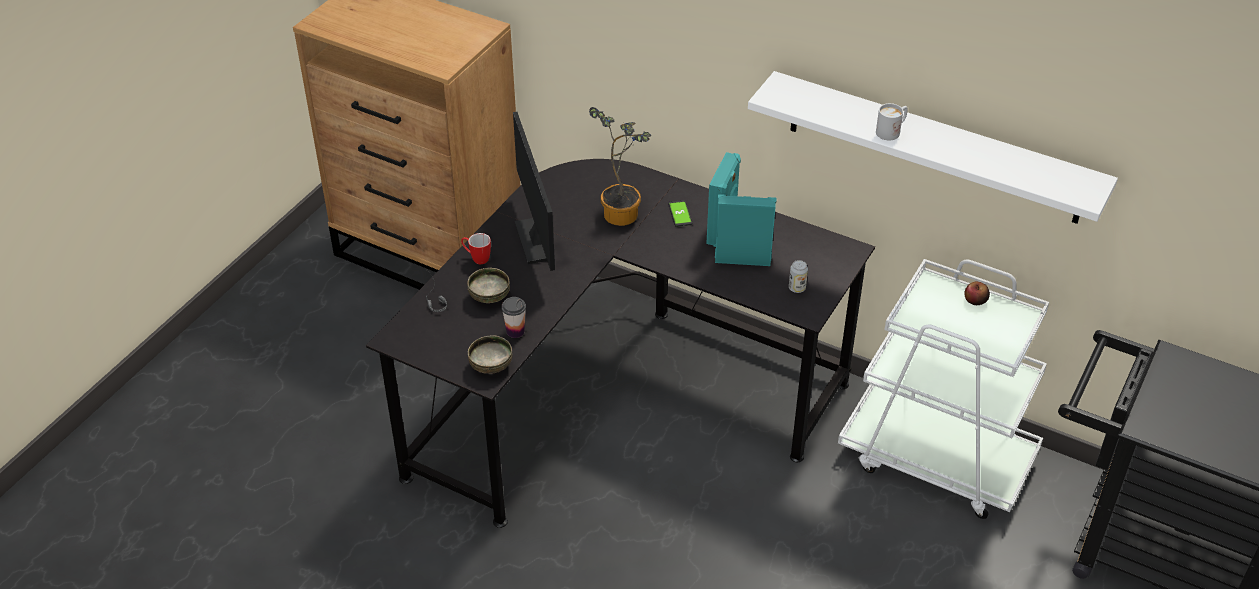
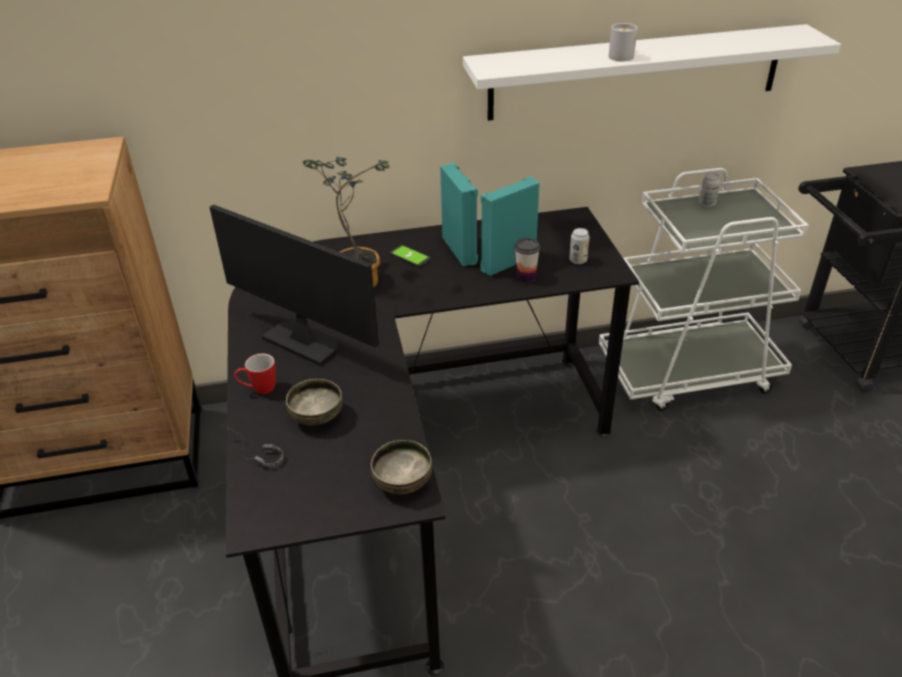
camera: 40 degrees left, 5 degrees down
cup [501,297,526,338] -> cup moved to [514,238,540,283]
apple [964,282,990,305] -> can [699,173,720,207]

